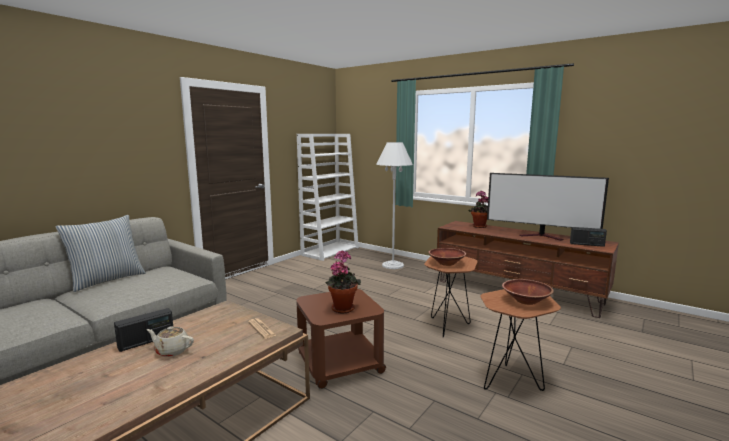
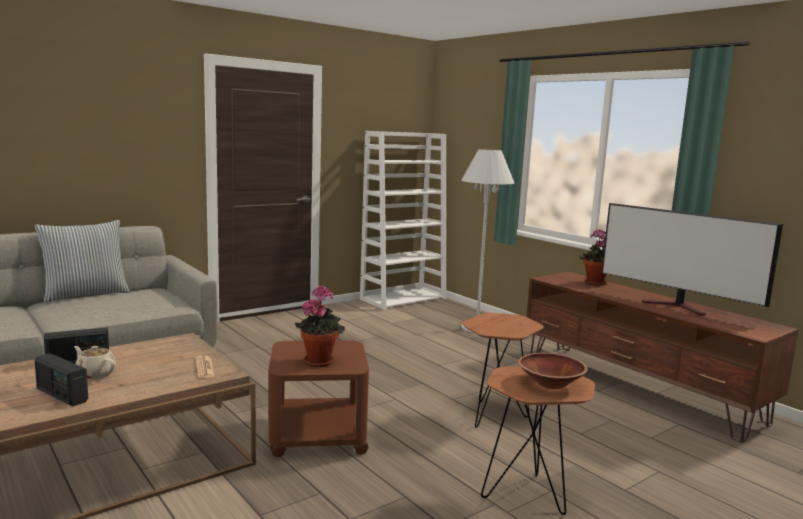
camera: 15 degrees right, 0 degrees up
brown bowl [429,248,466,266] -> none
radio [570,227,607,247] -> radio moved to [35,353,88,406]

